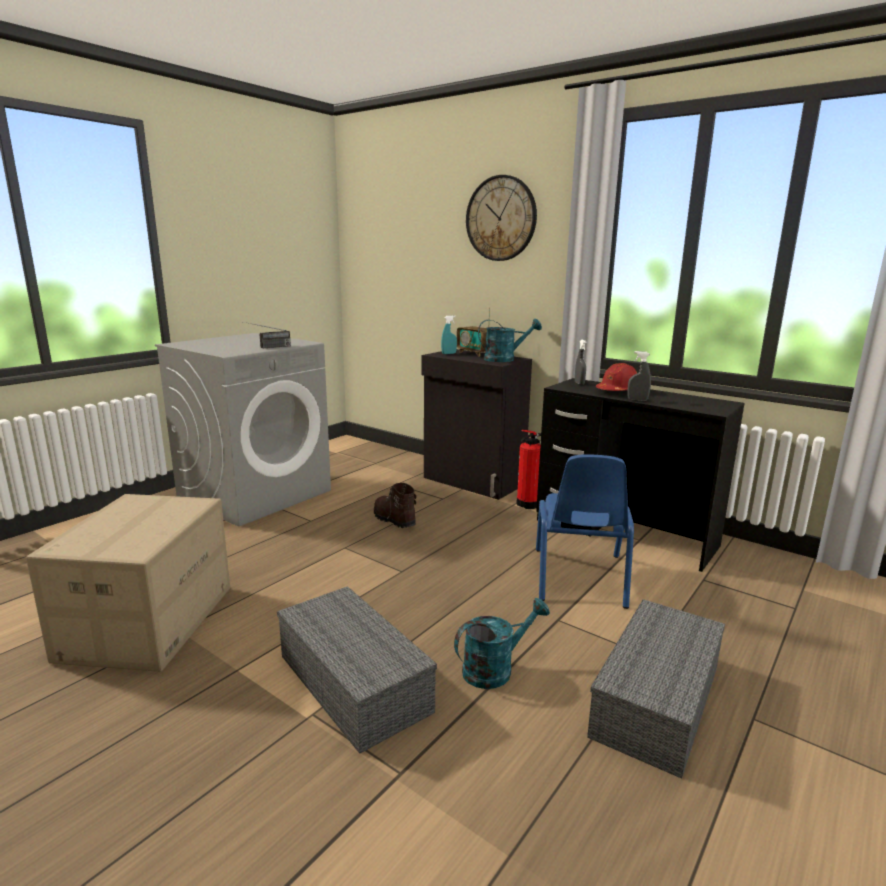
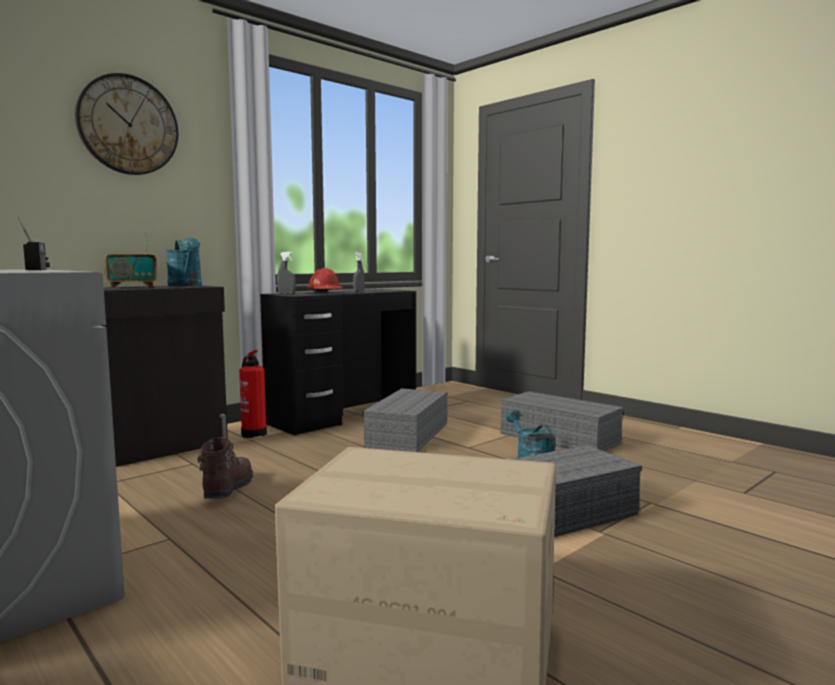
camera: 80 degrees left, 10 degrees down
brown boot [374,483,416,528] -> brown boot turned 120 degrees clockwise [197,437,253,499]
turquoise spray bottle [441,315,457,354] -> none
turquoise watering can [478,319,542,362] -> turquoise watering can turned 150 degrees clockwise [166,238,202,286]
blue chair [536,454,634,609] -> grey storage box [363,389,448,452]

